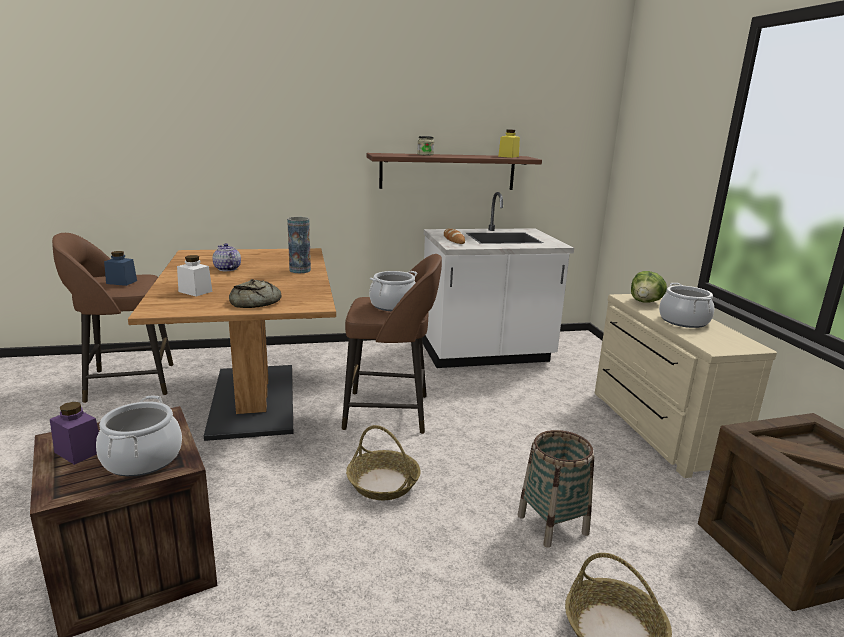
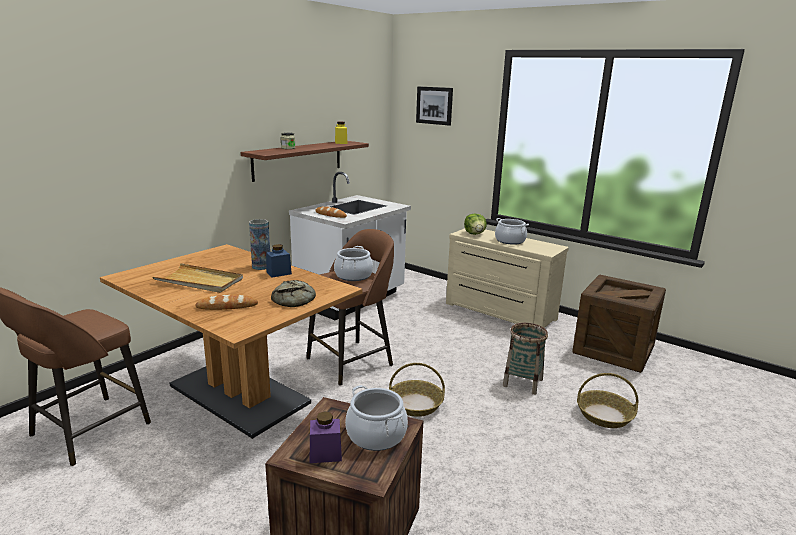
camera: 40 degrees left, 0 degrees up
blue jar [104,251,137,286] -> blue jar moved to [266,244,292,278]
white jar [177,255,212,296] -> bread [195,294,258,310]
teapot [213,243,241,271] -> beige tray [153,263,243,293]
none -> picture [416,86,453,126]

